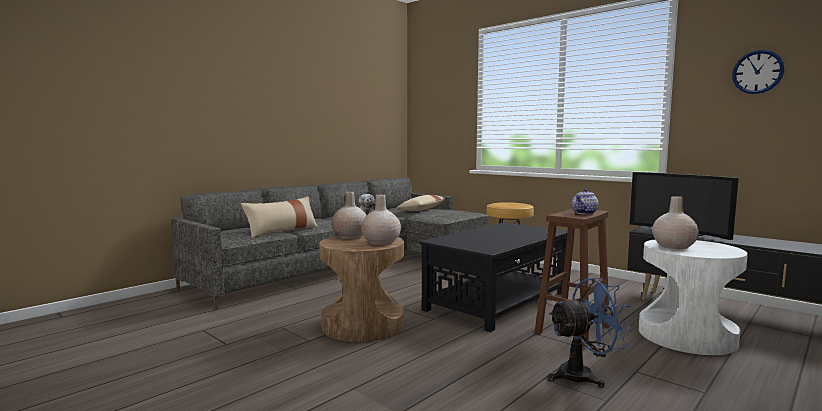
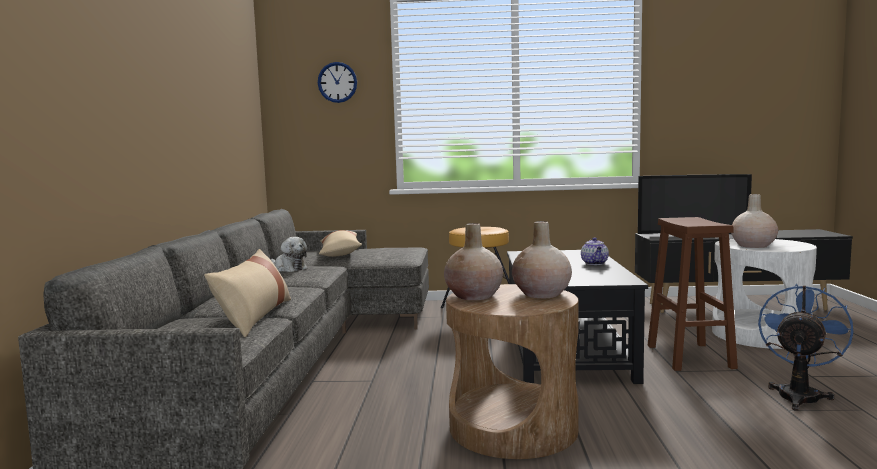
camera: 40 degrees left, 0 degrees up
teapot [572,189,599,214] -> teapot moved to [581,237,609,265]
wall clock [732,50,785,94] -> wall clock moved to [318,62,357,103]

